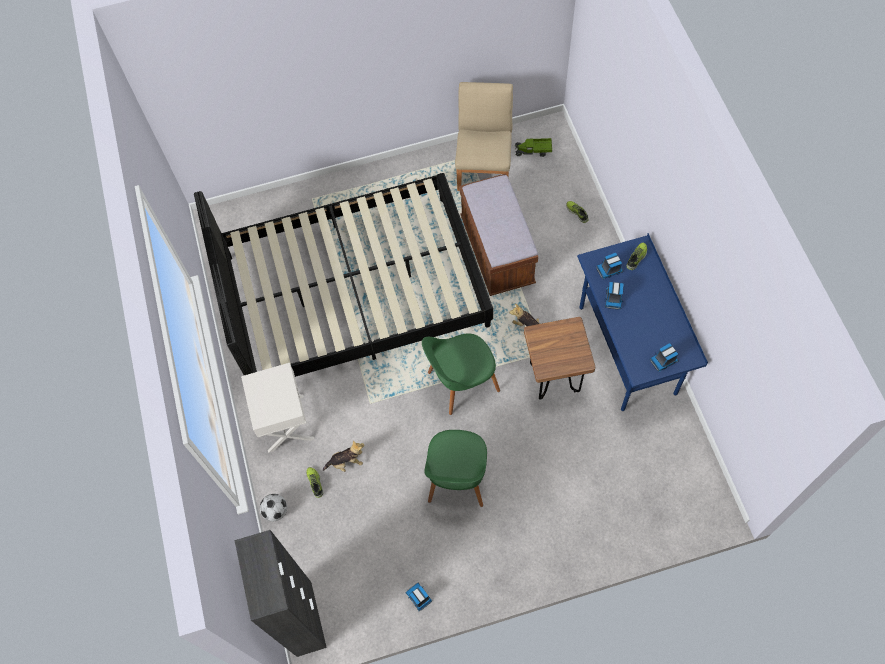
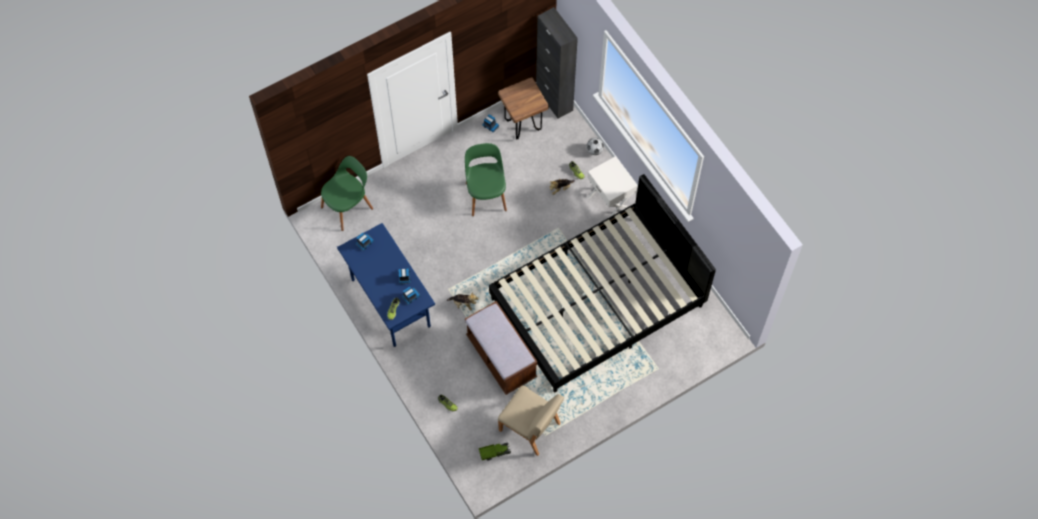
camera: 160 degrees right, 0 degrees up
green chair [422,333,500,415] -> green chair moved to [321,156,373,231]
beige chair [455,82,513,191] -> beige chair turned 45 degrees counterclockwise [498,385,564,456]
brown stool [524,317,595,400] -> brown stool moved to [498,77,549,139]

